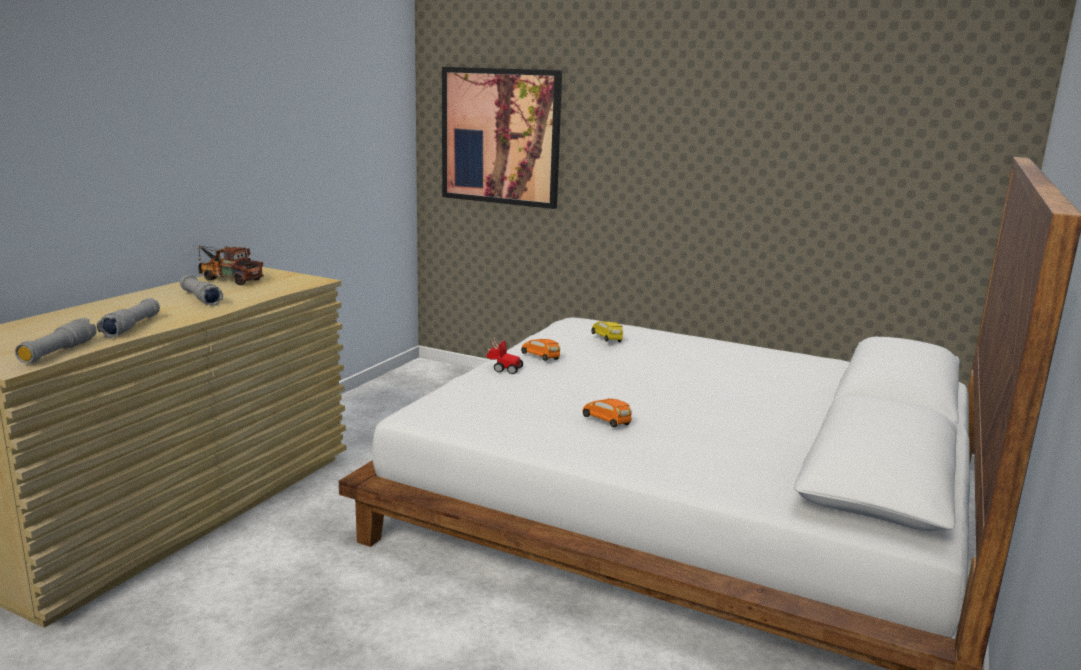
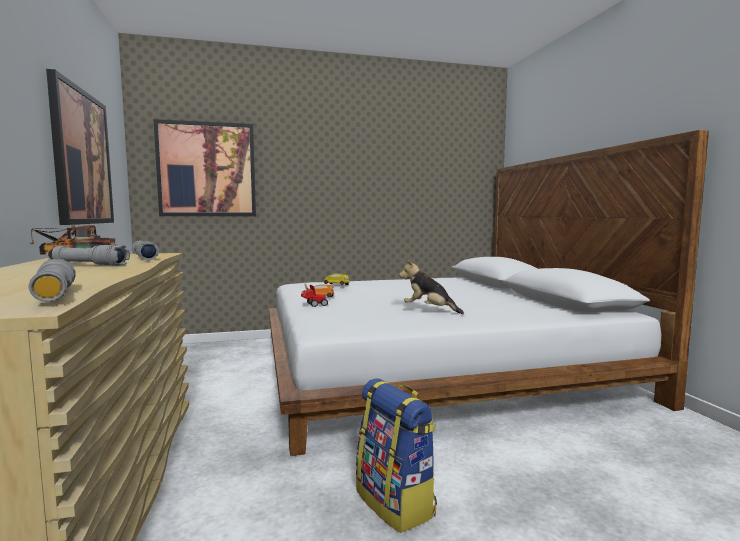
camera: 40 degrees left, 10 degrees down
grey flashlight [97,298,160,338] -> grey flashlight moved to [132,241,159,260]
orange toy car [583,399,632,428] -> plush toy [399,260,464,314]
none -> picture [46,69,114,225]
none -> backpack [356,378,437,533]

